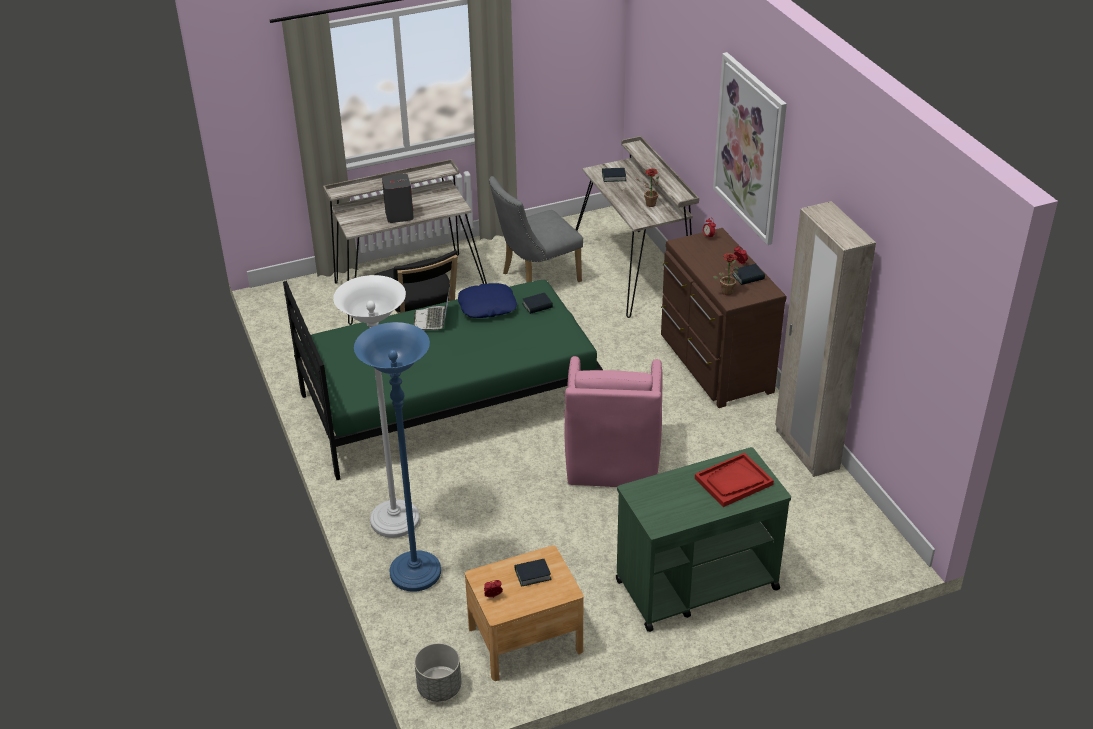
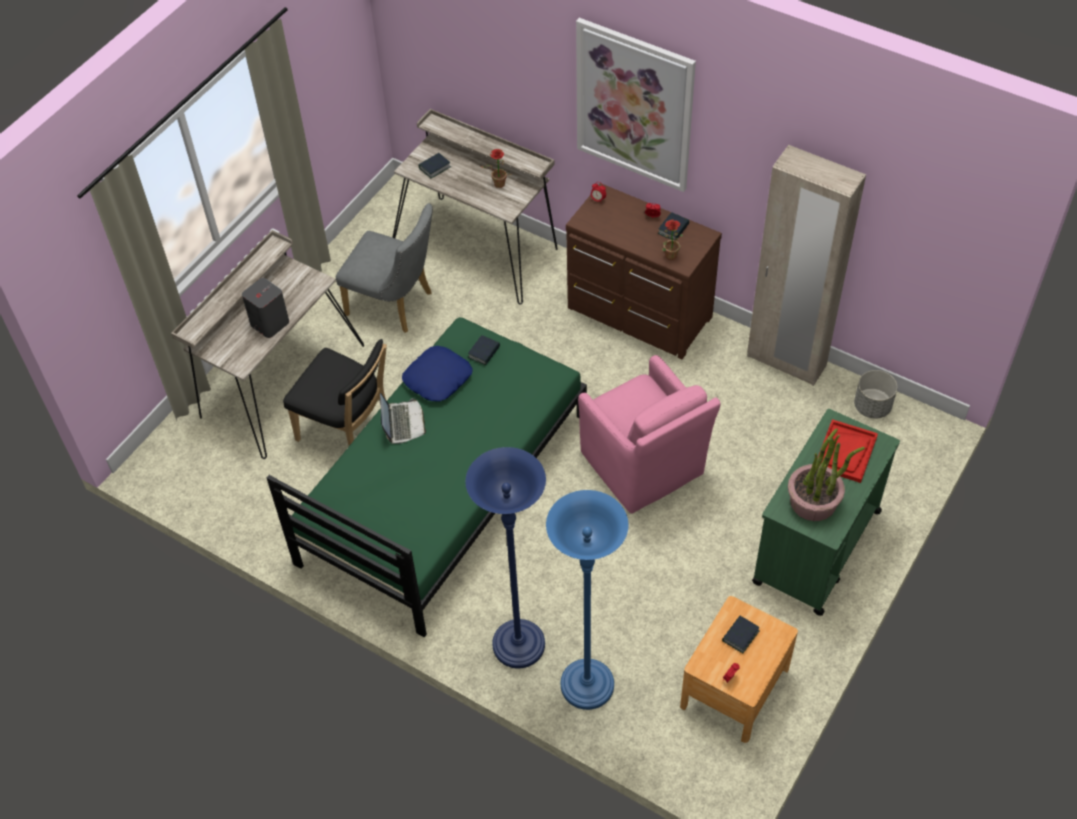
camera: 35 degrees left, 15 degrees up
white floor lamp [333,275,420,538] -> blue floor lamp [465,447,546,669]
laptop [414,285,450,331] -> laptop turned 150 degrees counterclockwise [380,393,426,444]
grey planter [414,643,461,702] -> grey planter moved to [854,370,897,419]
grey chair [489,176,583,283] -> grey chair turned 90 degrees counterclockwise [336,203,433,333]
none -> potted plant [788,429,865,521]

